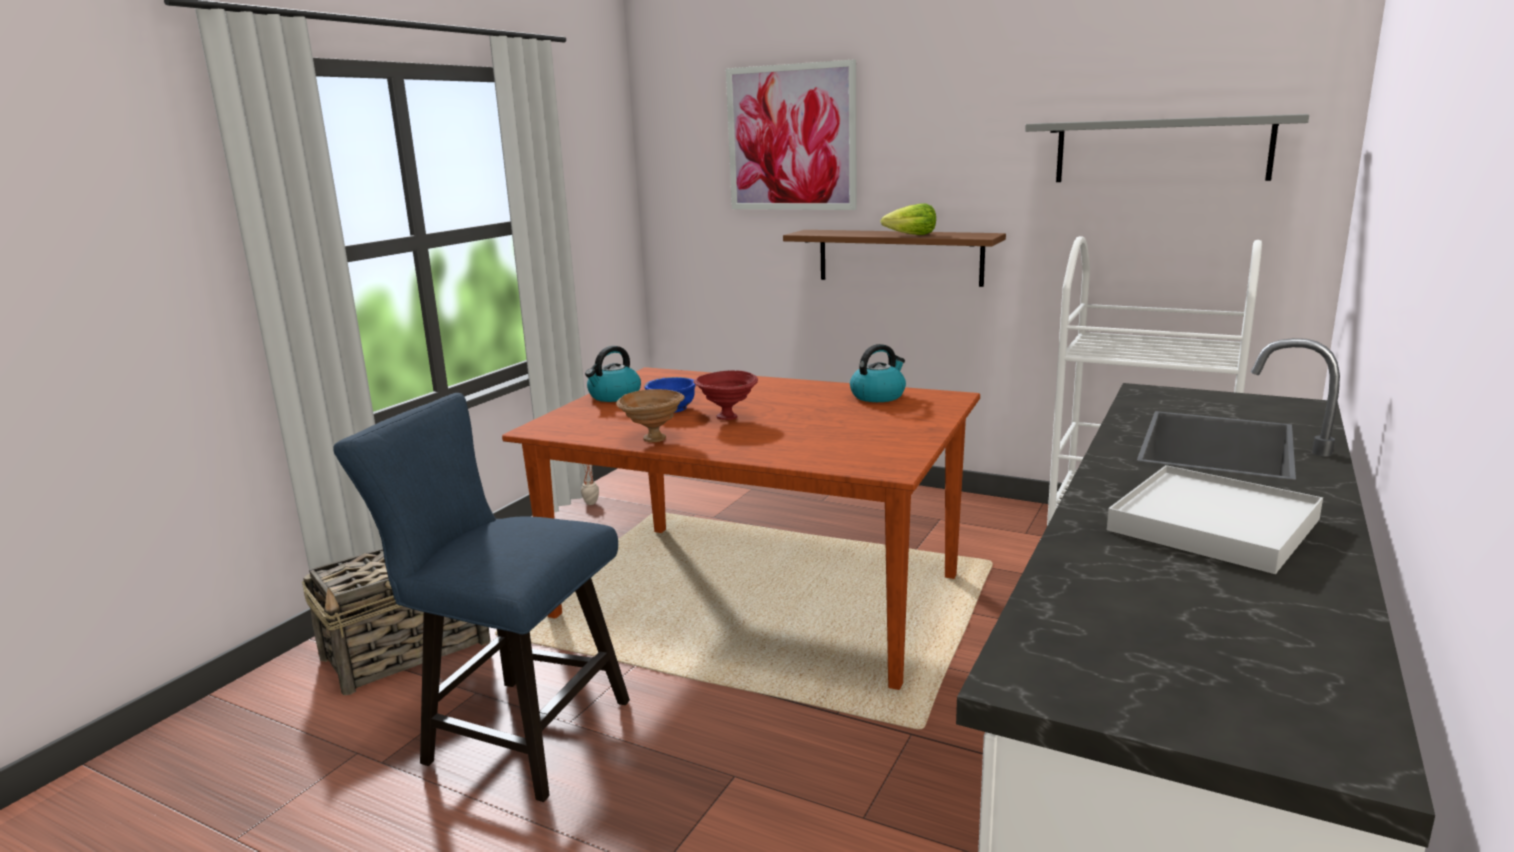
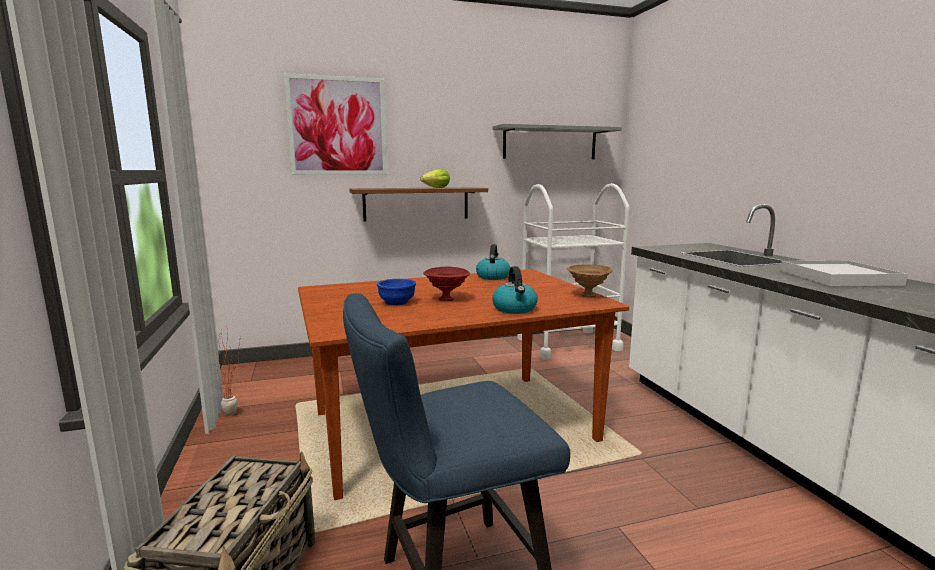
camera: 45 degrees left, 5 degrees down
kettle [585,346,641,402] -> kettle moved to [492,266,538,314]
brown bowl [616,389,685,442] -> brown bowl moved to [567,265,613,297]

